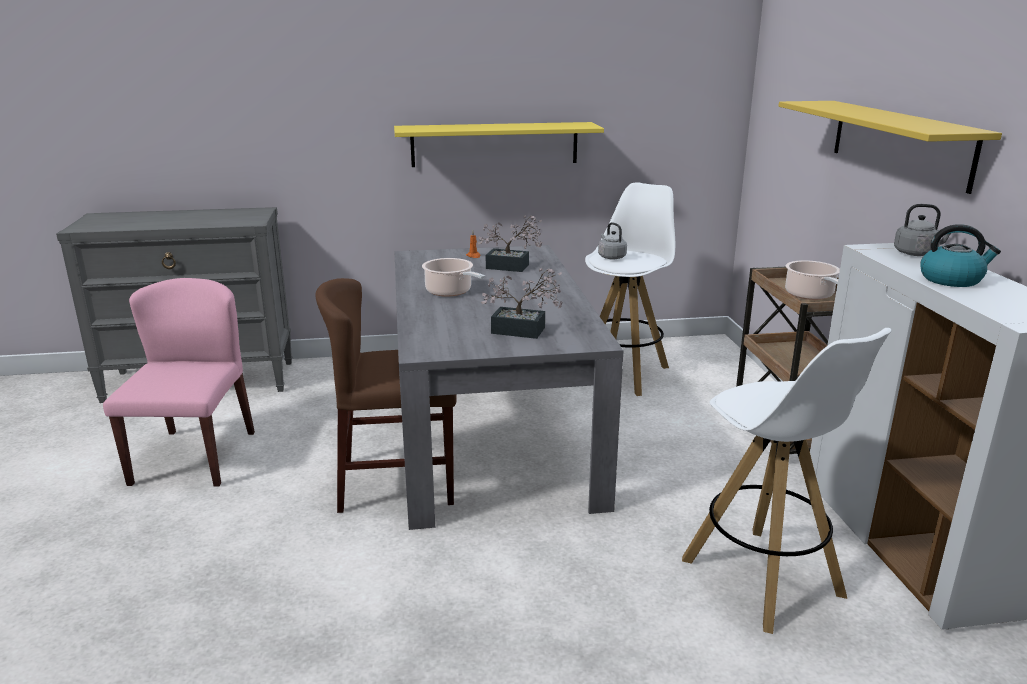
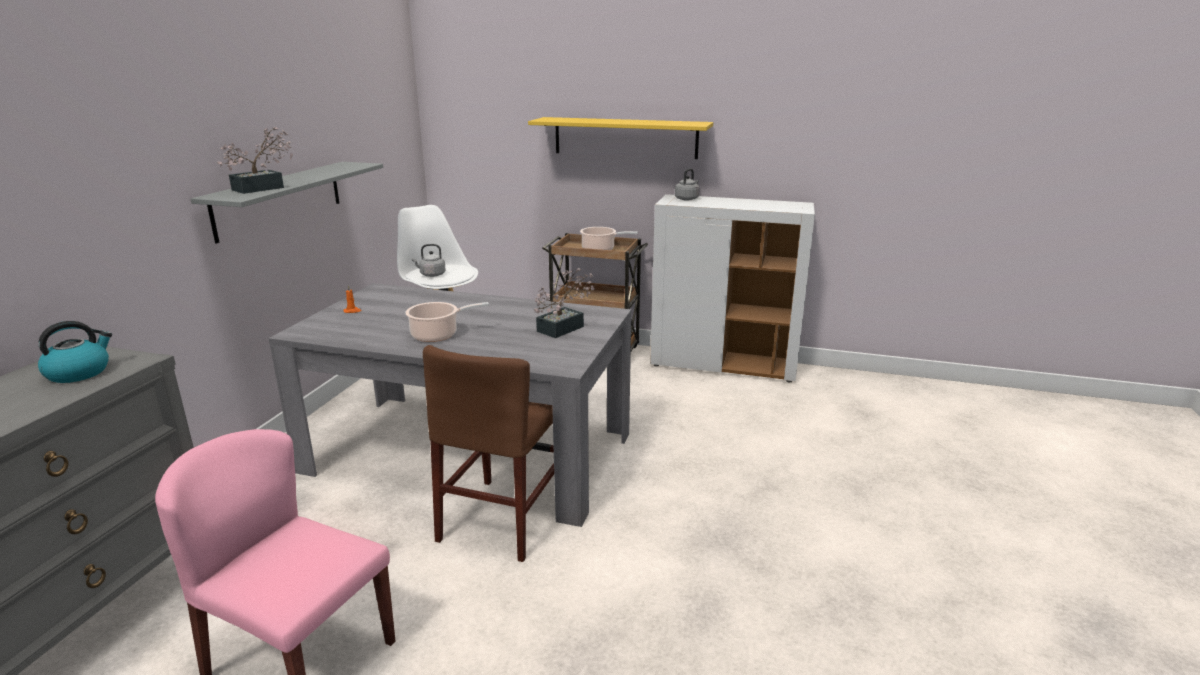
camera: 65 degrees left, 0 degrees up
yellow shelf [394,122,604,167] -> grey shelf [191,162,383,244]
potted plant [478,215,542,272] -> potted plant moved to [217,127,293,194]
white stool [682,328,891,634] -> none
kettle [920,224,1001,287] -> kettle moved to [38,321,112,383]

